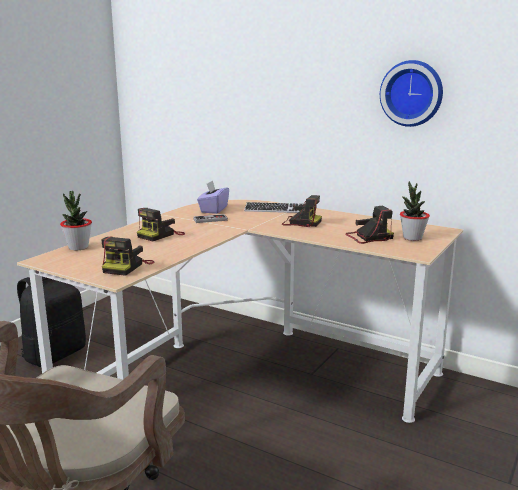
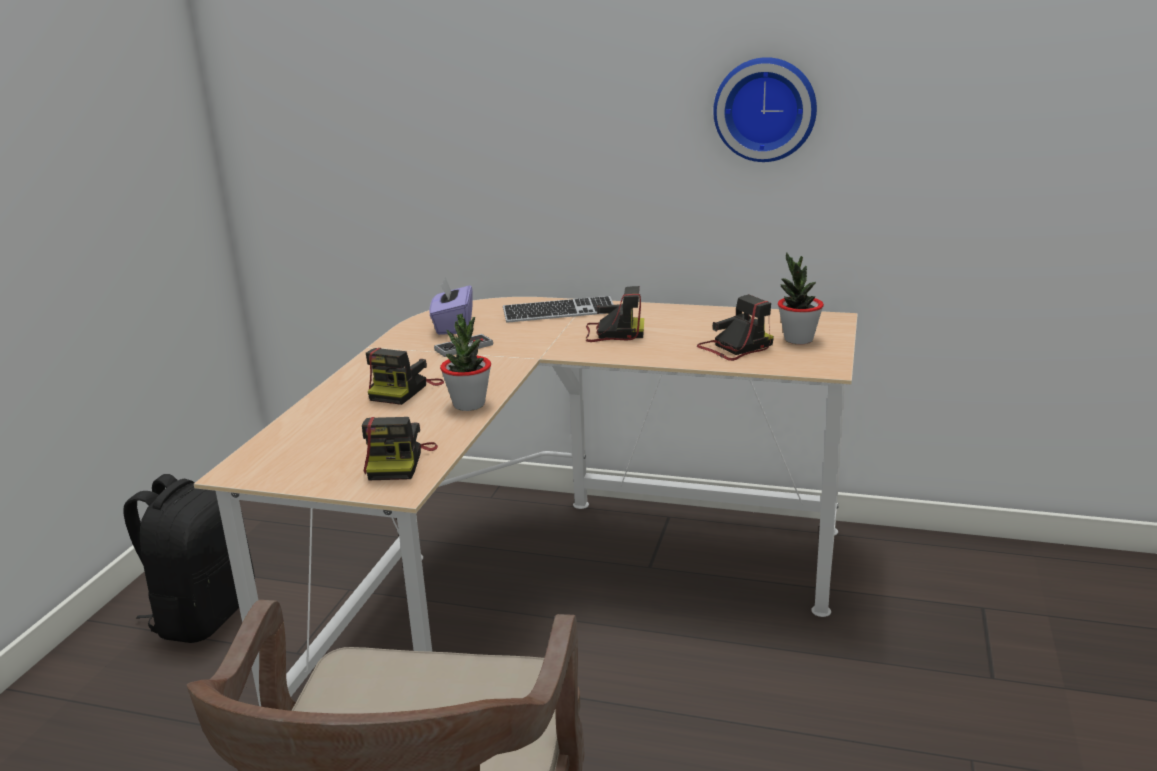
camera: 15 degrees left, 5 degrees up
potted plant [60,191,92,250] -> potted plant moved to [440,314,491,411]

